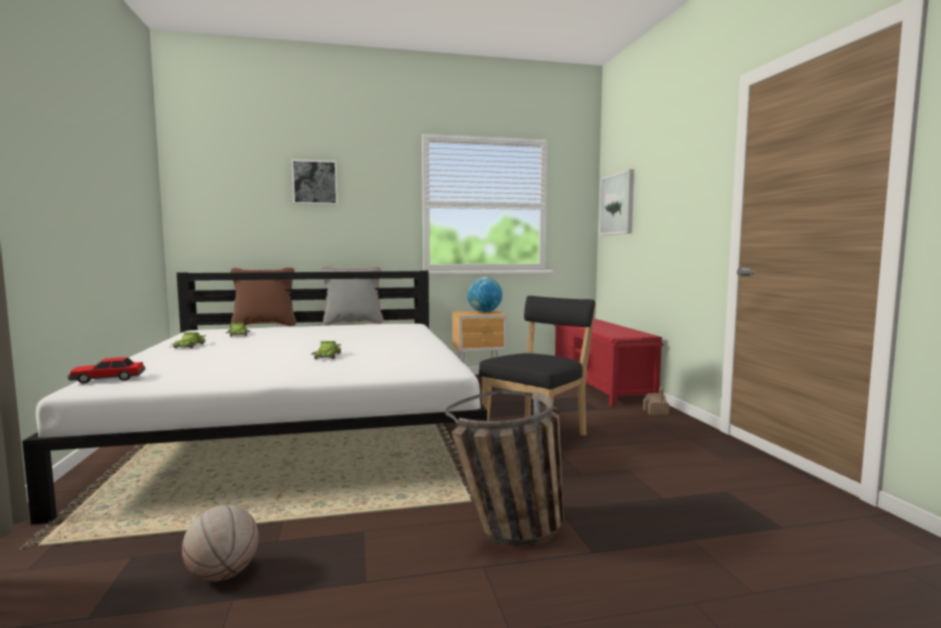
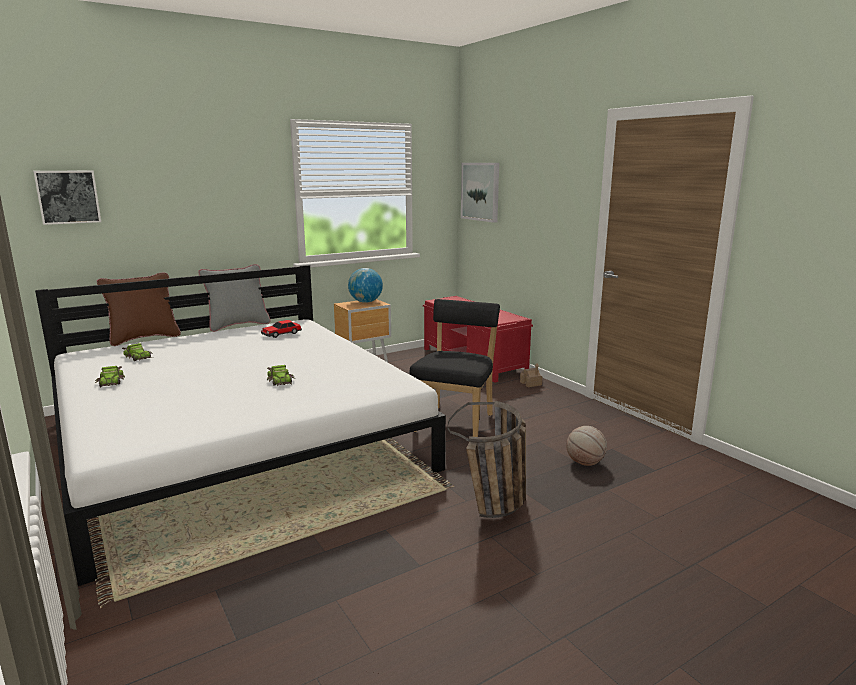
camera: 20 degrees left, 10 degrees up
toy car [68,357,145,384] -> toy car moved to [261,320,302,338]
basketball [182,505,259,582] -> basketball moved to [566,426,607,466]
picture [292,159,338,205] -> picture moved to [33,170,101,225]

